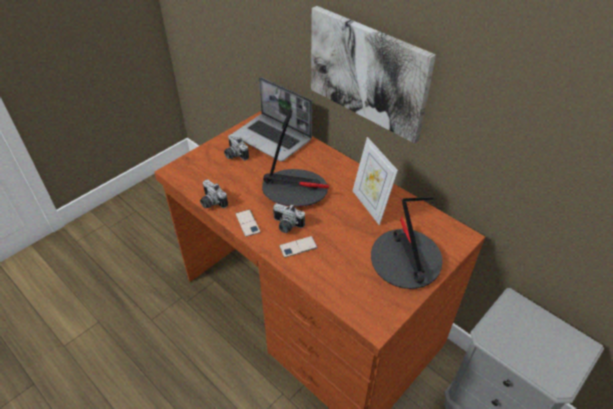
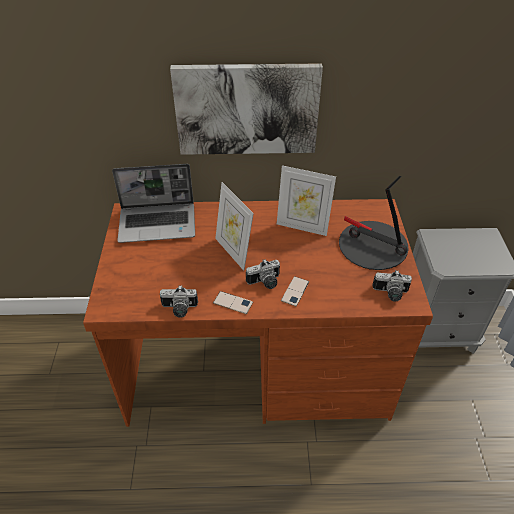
camera: 45 degrees left, 0 degrees up
camera [224,134,249,160] -> camera moved to [373,270,412,301]
table lamp [262,108,329,207] -> picture frame [215,182,254,271]

